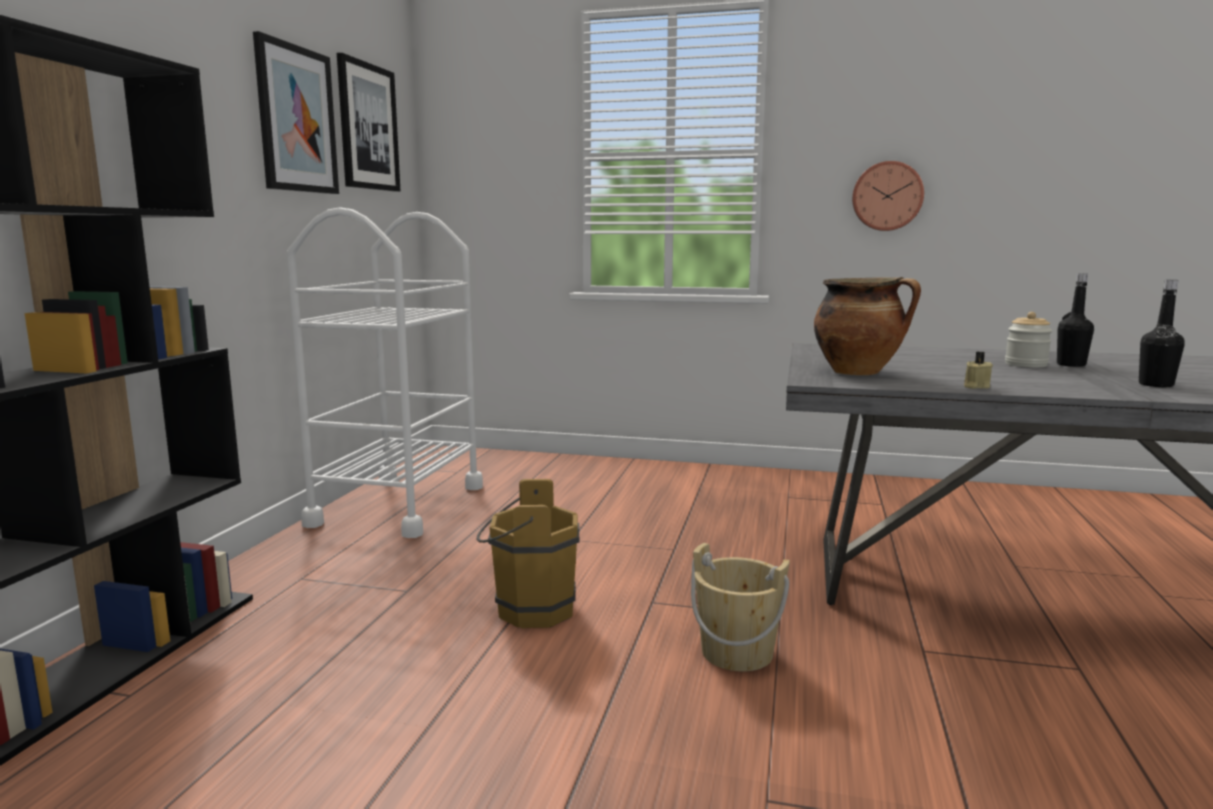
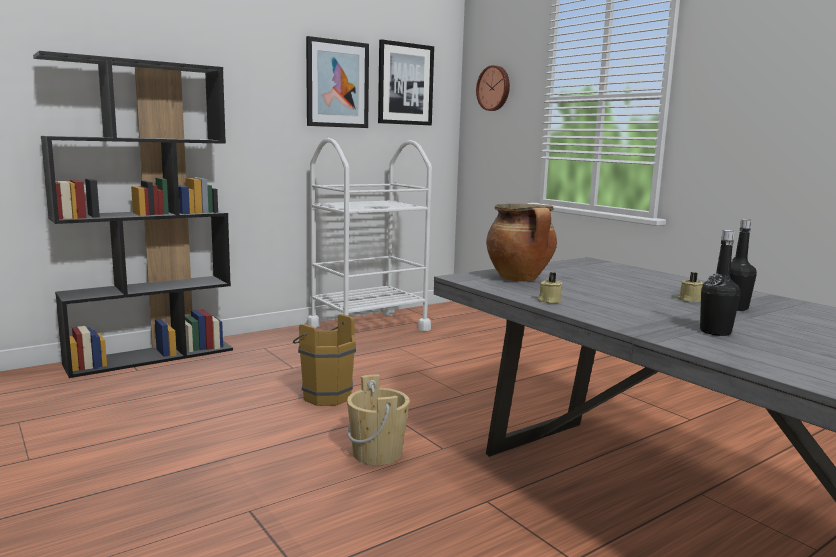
camera: 40 degrees right, 0 degrees up
wall clock [852,161,924,231] -> wall clock moved to [476,65,510,111]
jar [1005,312,1052,368] -> beige candle [677,272,703,302]

